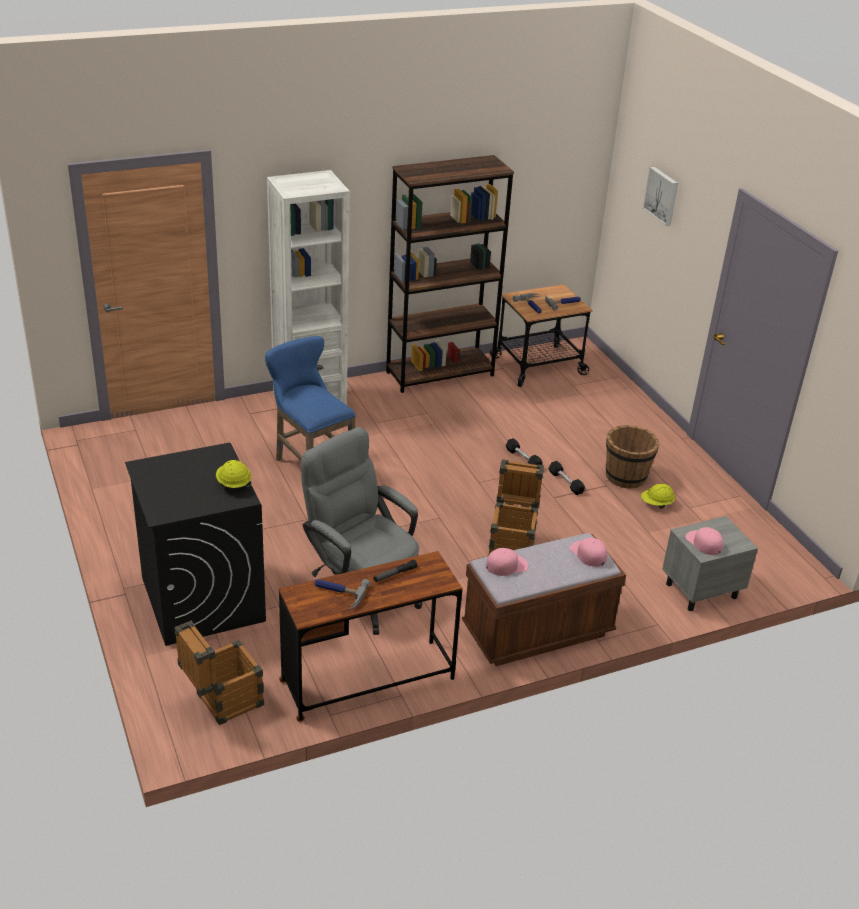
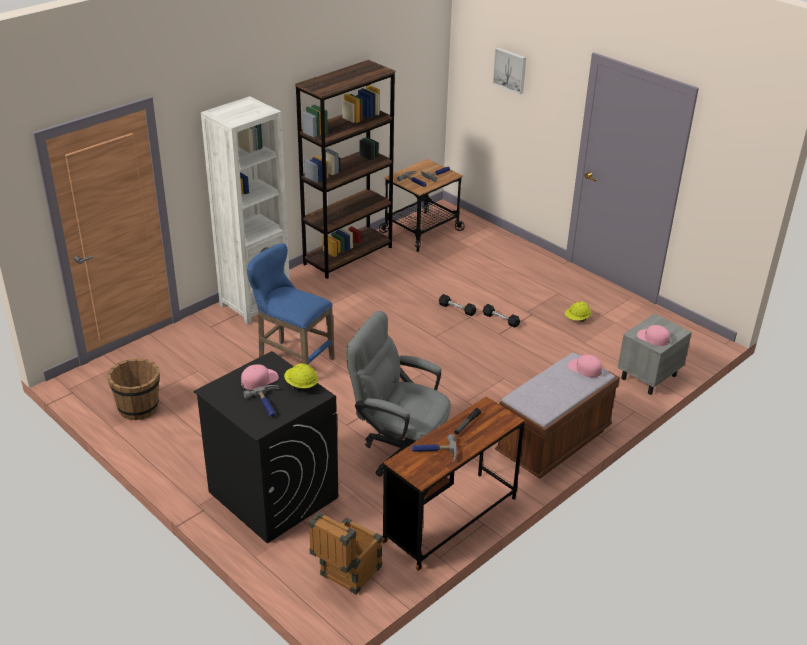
camera: 20 degrees left, 0 degrees up
pink cap [486,548,528,576] -> pink cap moved to [241,364,279,390]
crate [488,459,544,555] -> none
brown bucket [606,425,659,489] -> brown bucket moved to [108,359,160,420]
none -> hammer [244,385,279,417]

